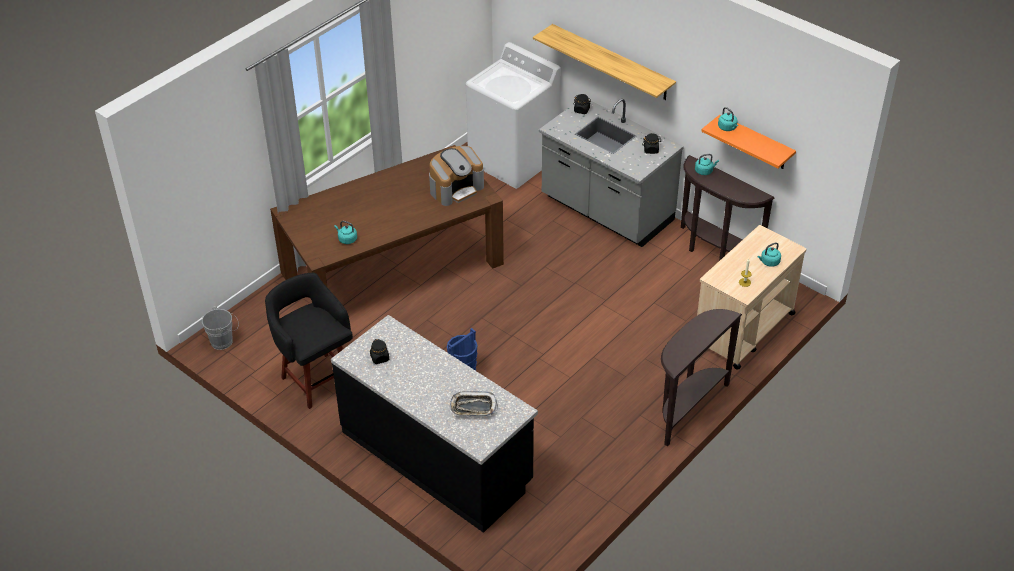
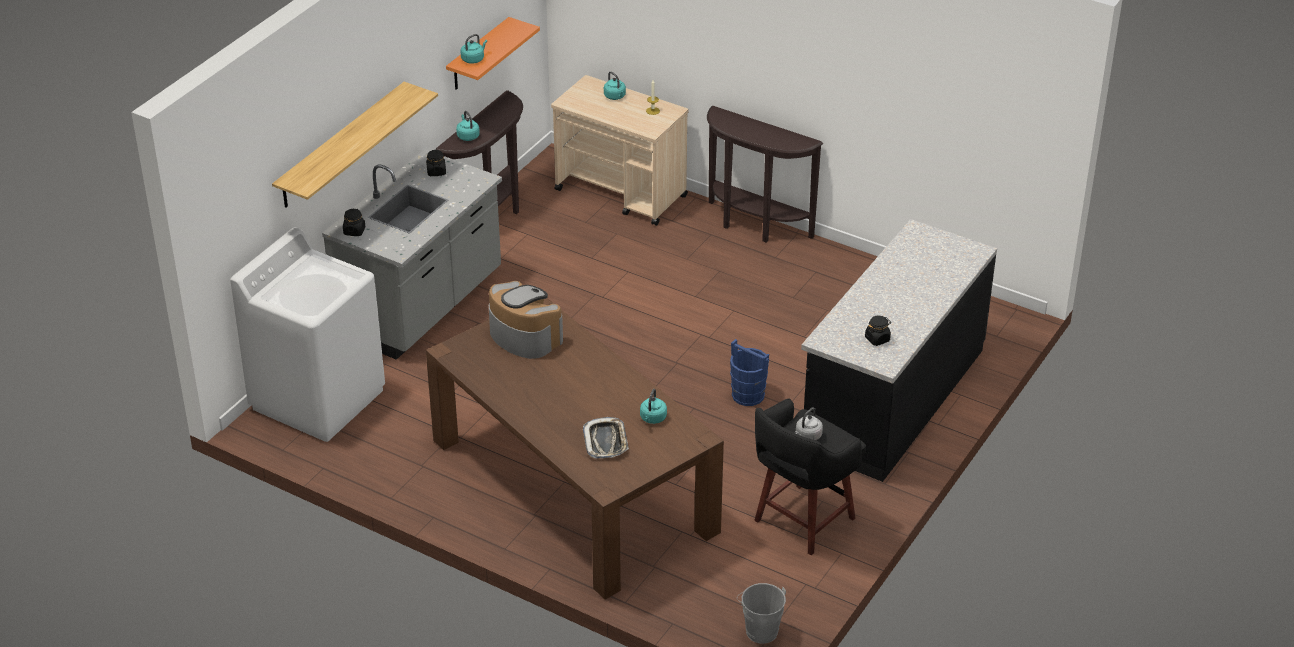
camera: 100 degrees left, 5 degrees down
tray [450,391,498,416] -> tray moved to [583,417,629,458]
none -> grey kettle [794,407,823,441]

